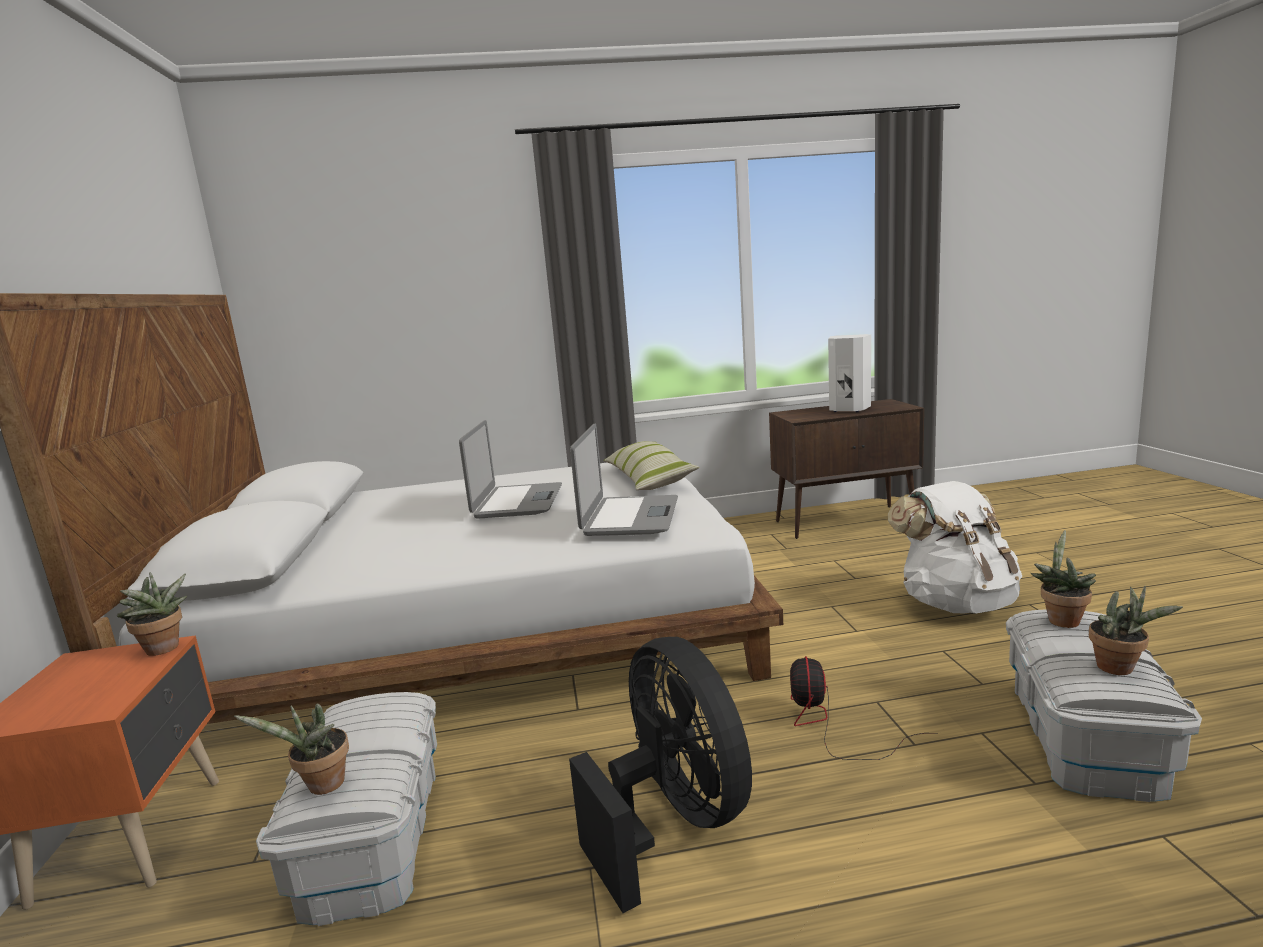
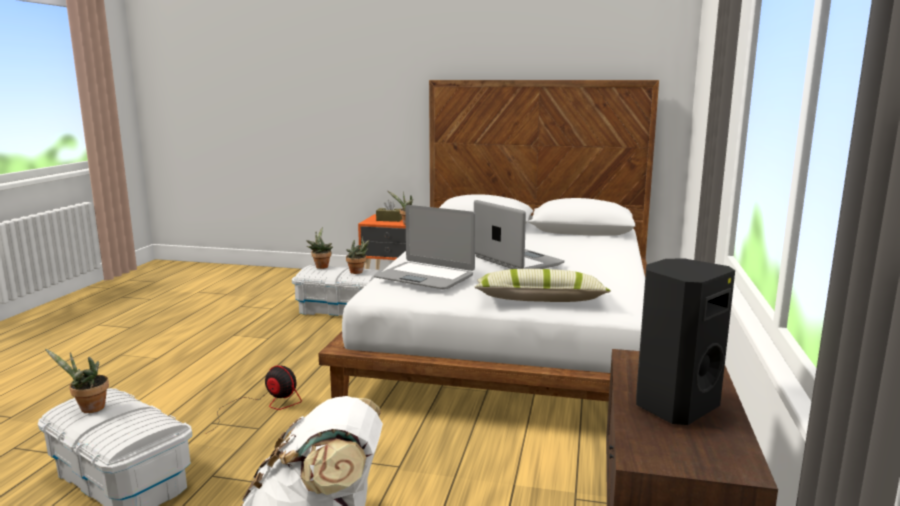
camera: 110 degrees right, 0 degrees up
laptop [459,420,562,519] -> laptop turned 150 degrees counterclockwise [474,200,565,269]
black fan [569,637,752,913] -> none
white speaker [828,334,871,412] -> black speaker [636,258,735,425]
potted plant [1030,530,1096,628] -> potted plant moved to [346,236,369,274]
none -> brown tissue box [376,200,402,222]

